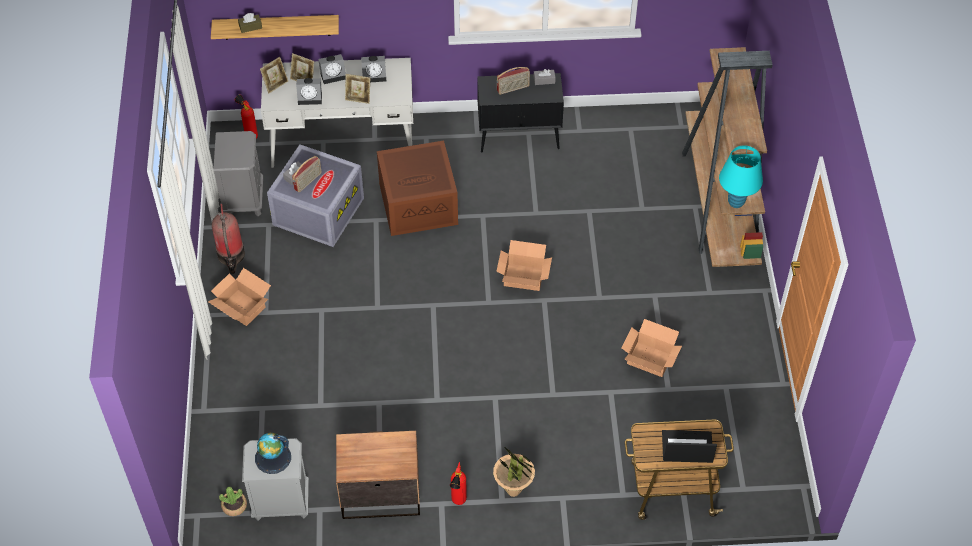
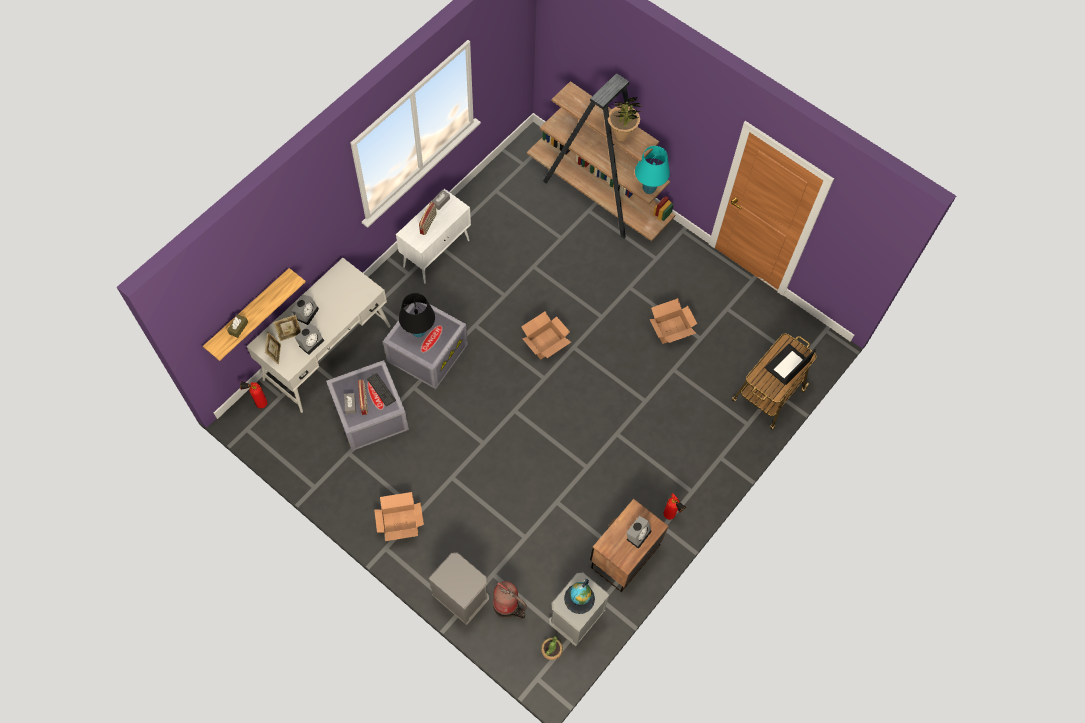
camera: 50 degrees left, 10 degrees up
fire extinguisher [212,204,245,274] -> fire extinguisher moved to [493,581,527,619]
grey nightstand [214,131,263,216] -> grey nightstand moved to [428,552,489,625]
picture frame [345,74,370,104] -> none
alarm clock [361,56,386,82] -> alarm clock moved to [626,516,652,549]
brown storage box [377,141,458,236] -> grey storage box [383,302,468,389]
black cabinet [477,73,564,152] -> white cabinet [396,189,471,284]
potted plant [493,446,535,497] -> potted plant moved to [608,97,643,142]
none -> keyboard [367,373,396,406]
none -> black table lamp [399,293,435,337]

